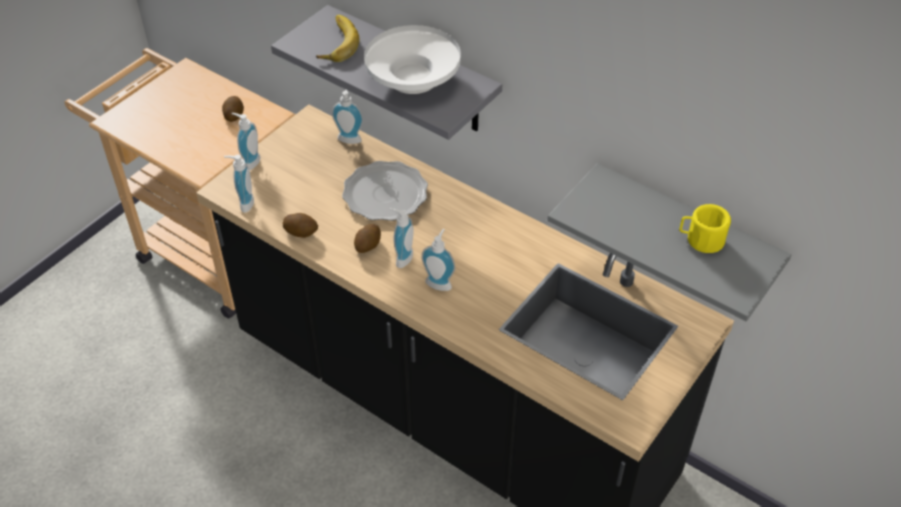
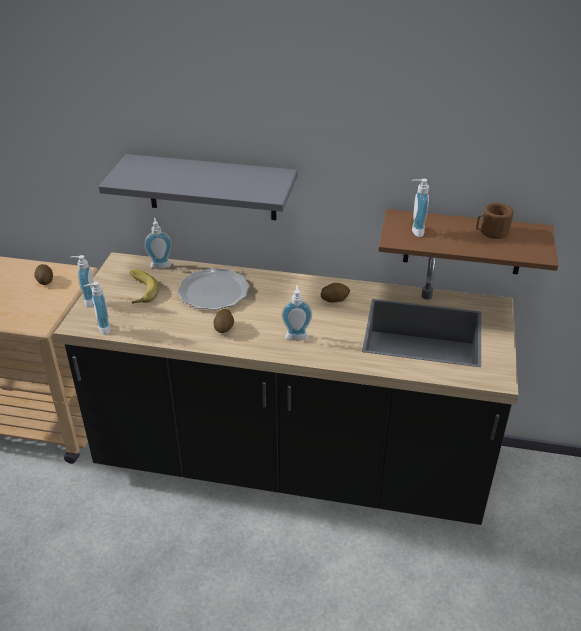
camera: 25 degrees left, 10 degrees down
potato [283,213,318,238] -> potato moved to [321,283,350,303]
banana [316,15,360,62] -> banana moved to [130,270,159,304]
white bowl [364,25,461,94] -> none
soap dispenser [389,208,414,268] -> soap dispenser moved to [412,179,429,237]
grey shelf [547,163,791,321] -> brown shelf [378,209,558,274]
yellow mug [679,204,731,253] -> brown mug [476,203,513,239]

